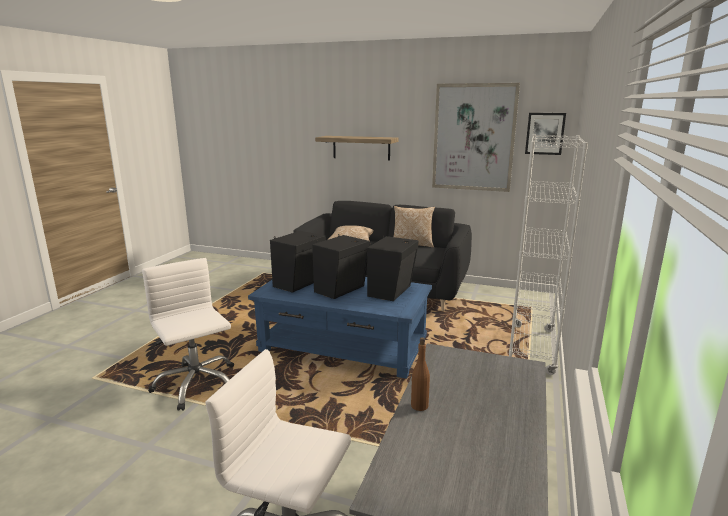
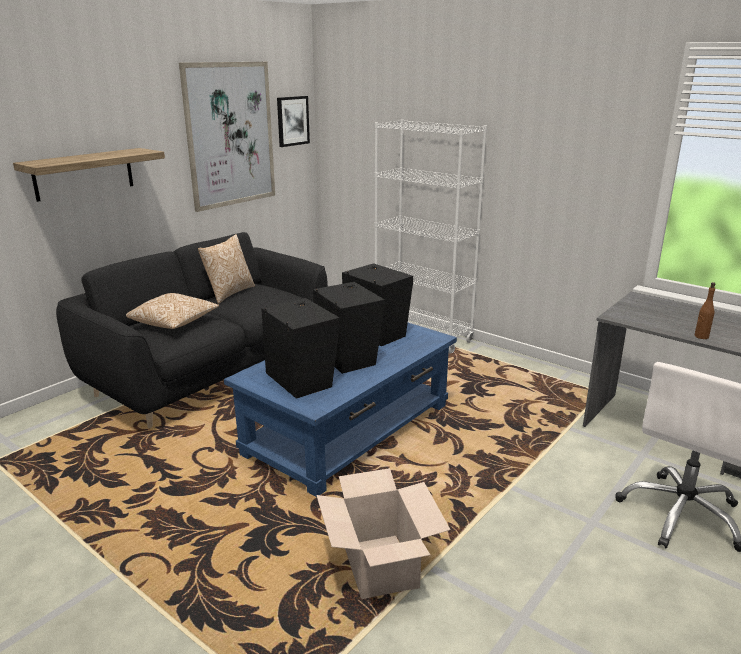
camera: 70 degrees left, 5 degrees up
white office chair [142,258,234,411] -> cardboard box [316,468,451,599]

